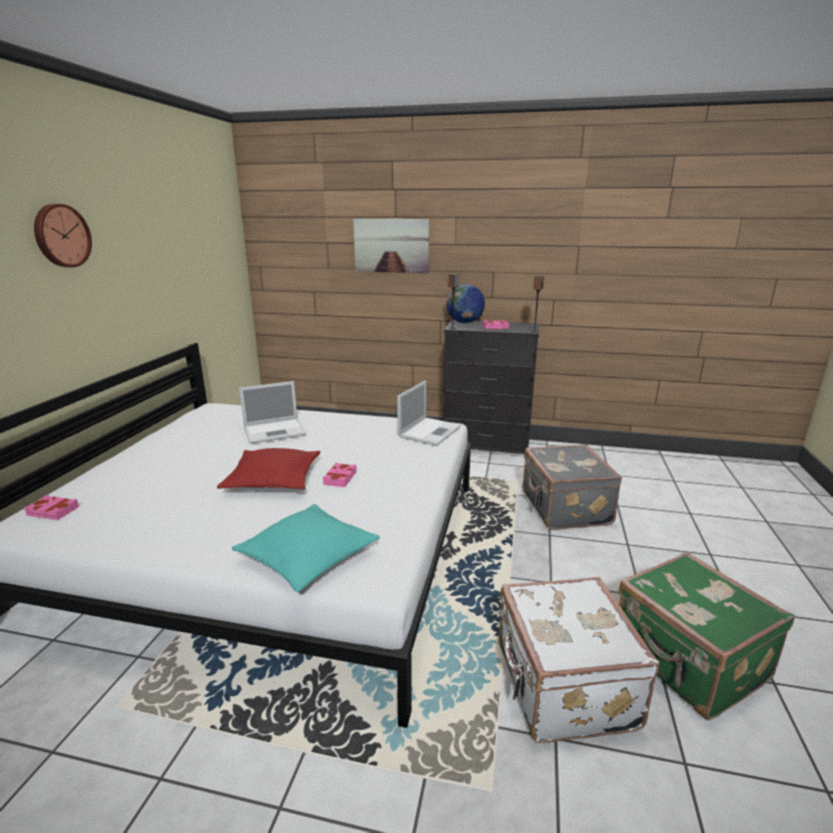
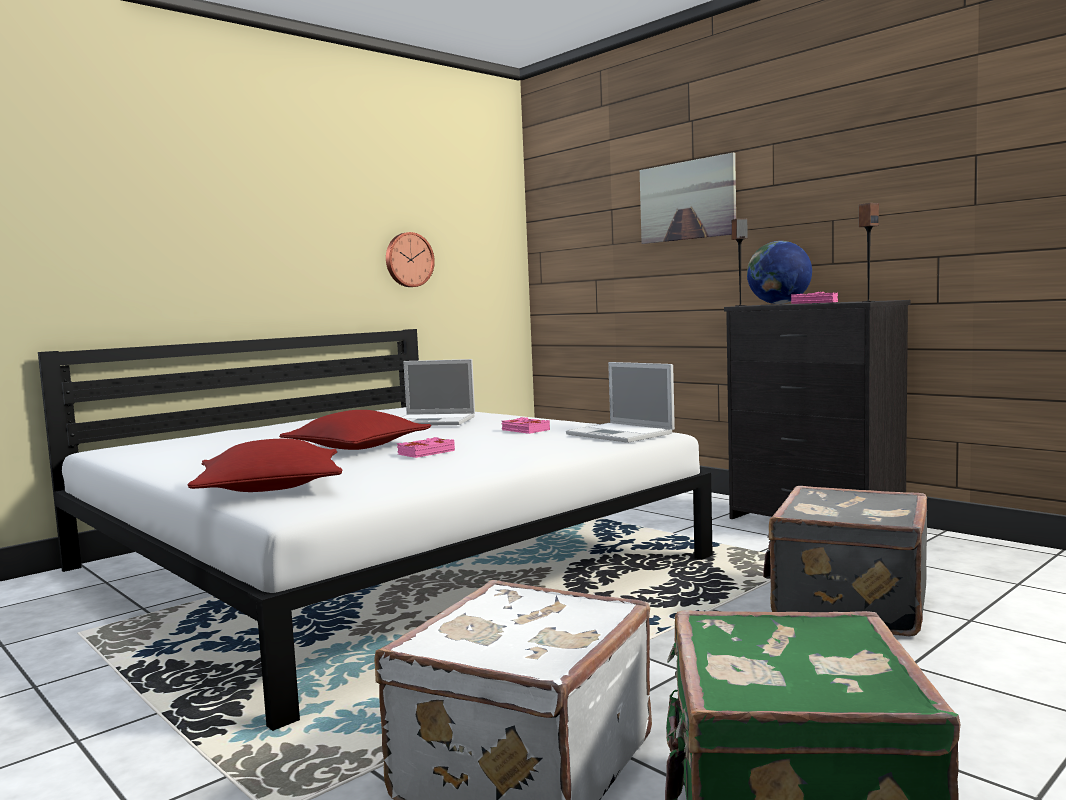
camera: 35 degrees right, 15 degrees down
pink book [24,495,79,520] -> pink book moved to [502,417,550,434]
wall clock [34,204,92,267] -> wall clock moved to [386,232,435,287]
turquoise pillow [232,504,380,592] -> red pillow [188,439,342,492]
laptop [397,381,461,446] -> laptop turned 75 degrees clockwise [566,362,675,443]

